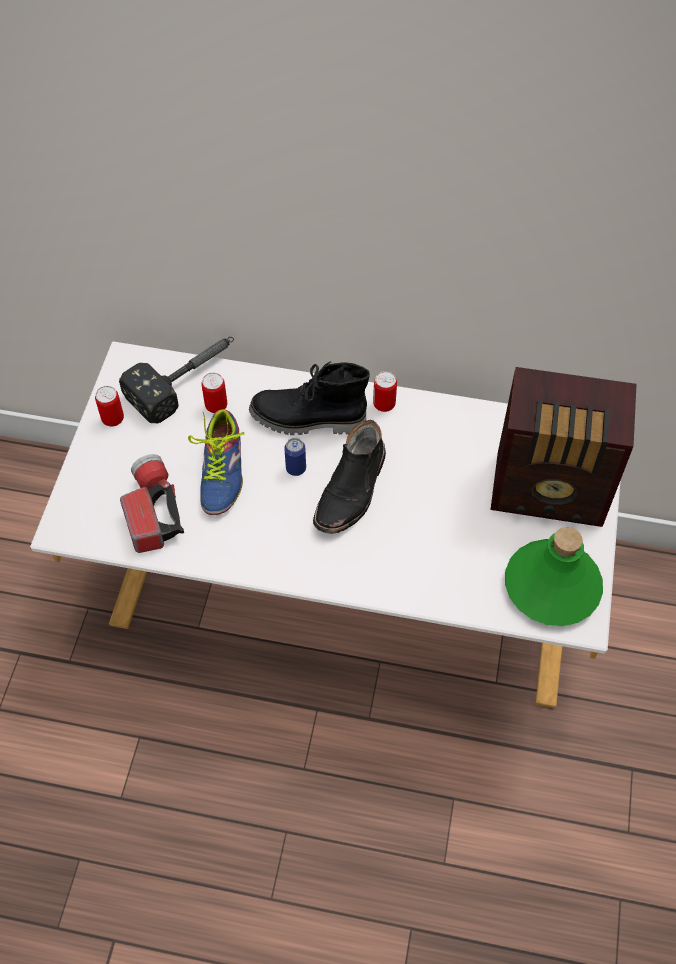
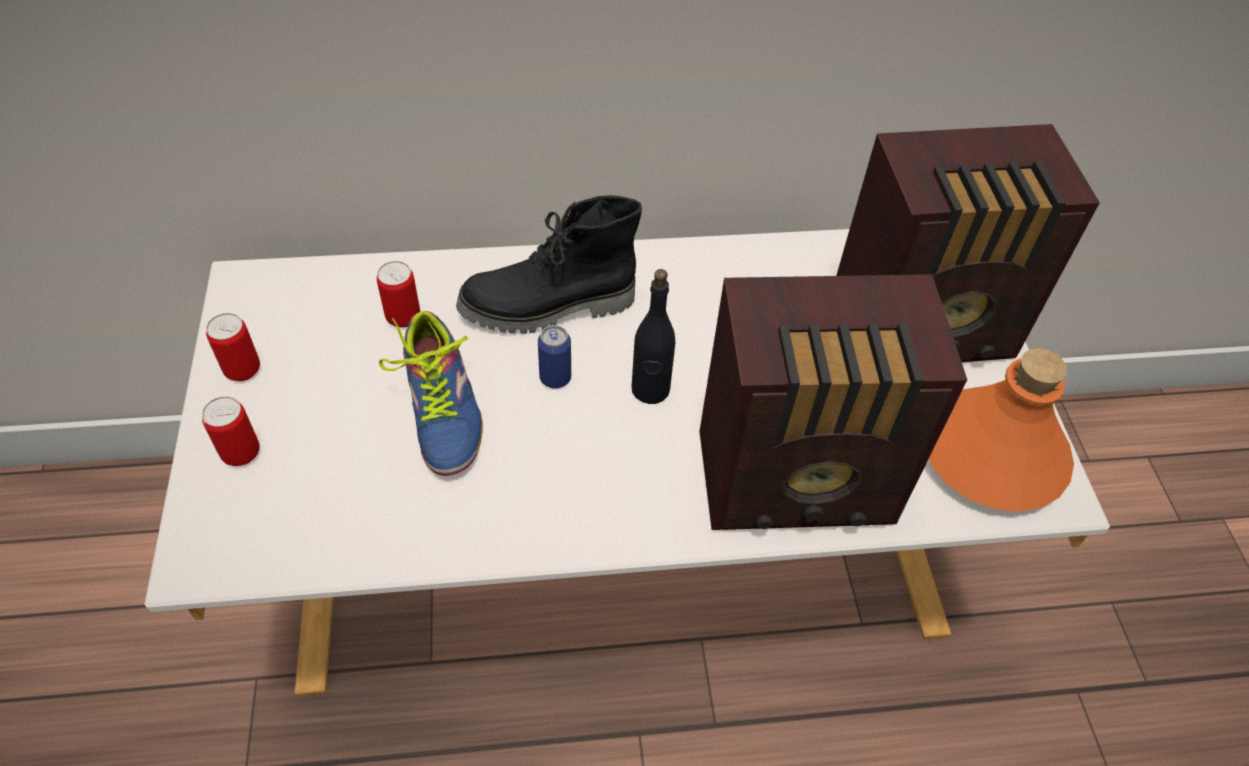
camera: 20 degrees left, 5 degrees down
hammer [119,337,234,423] -> none
flashlight [120,454,184,553] -> none
black boot [313,420,386,534] -> black bottle [632,269,675,404]
can [373,371,397,412] -> can moved to [202,396,260,466]
green bottle [505,527,603,626] -> orange bottle [929,348,1074,512]
none -> radio [699,274,967,530]

